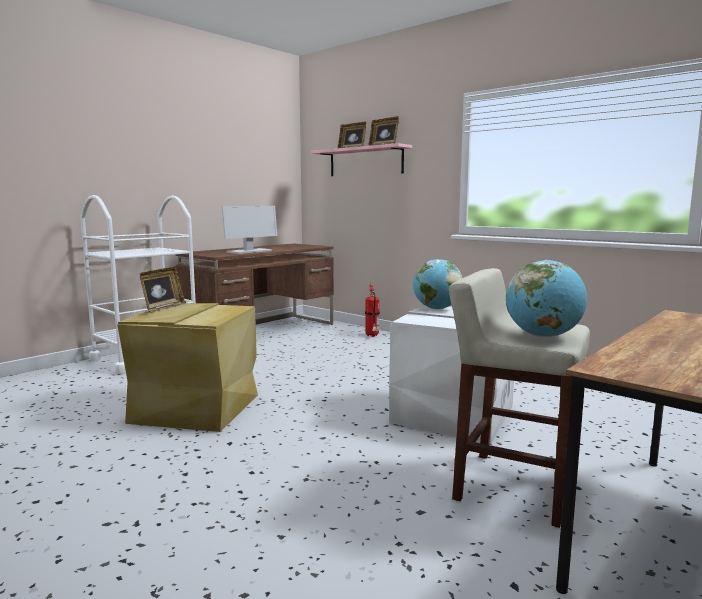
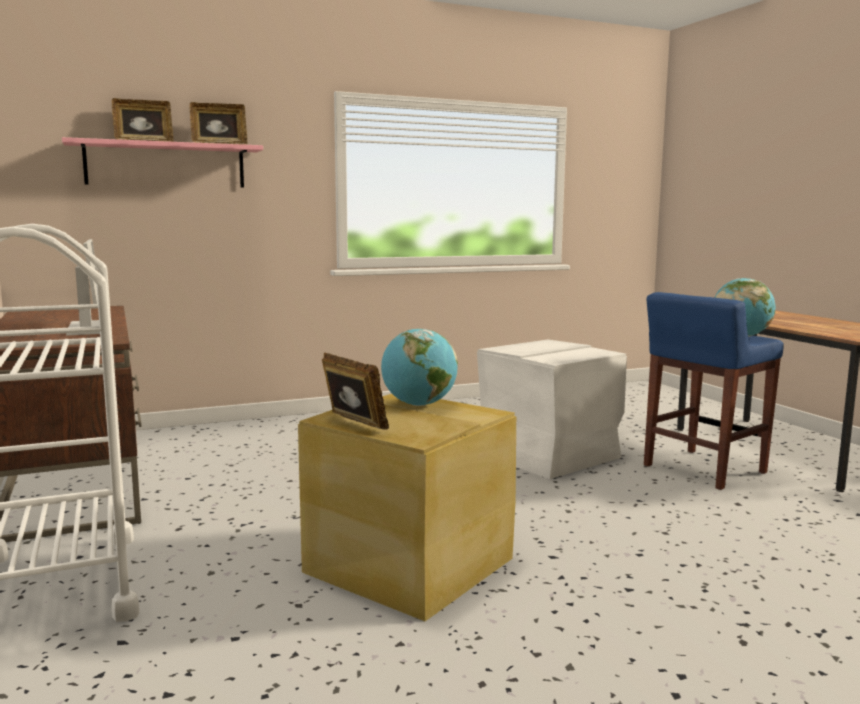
camera: 65 degrees left, 0 degrees up
fire extinguisher [365,283,380,337] -> none
globe [413,259,462,309] -> globe moved to [381,329,458,406]
beige stool [449,268,590,528] -> blue stool [644,292,784,490]

